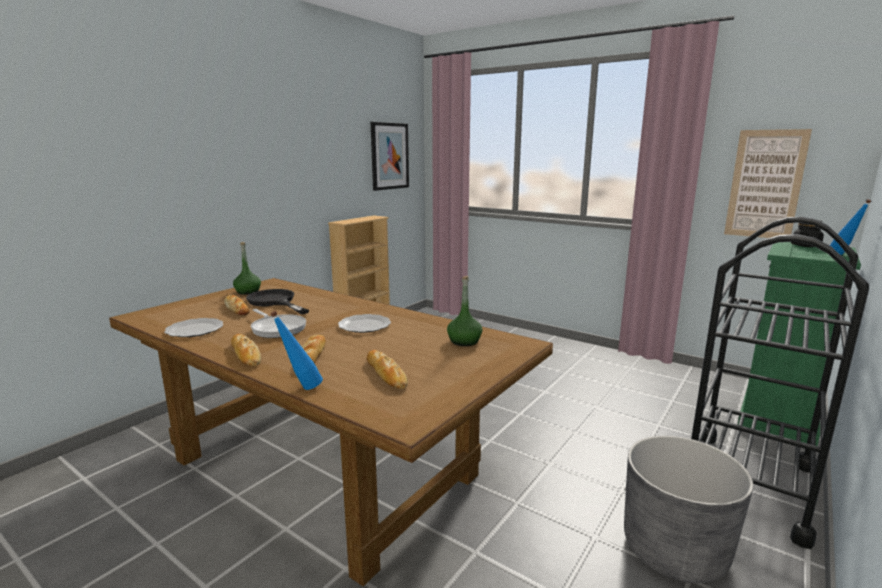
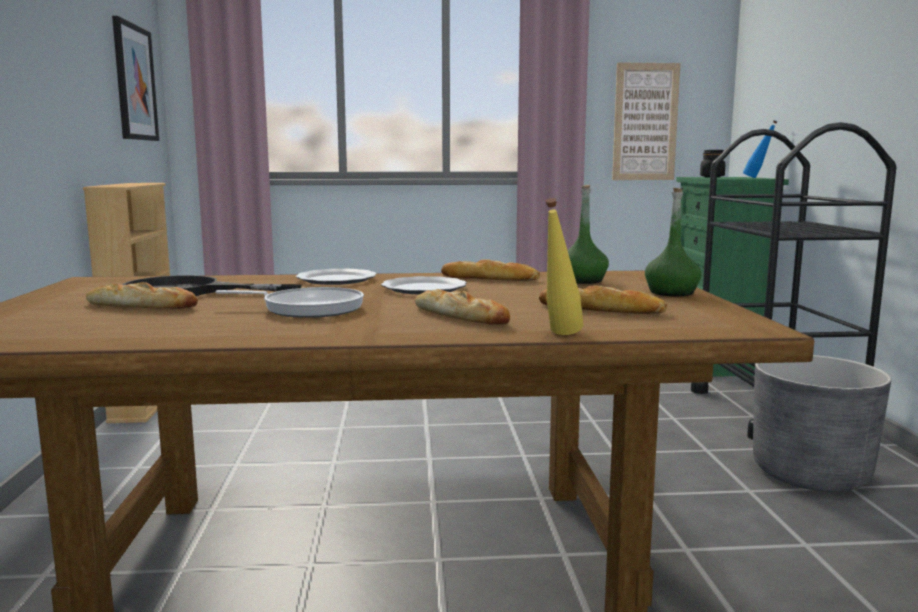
camera: 40 degrees left, 5 degrees down
plate [164,318,223,337] -> plate moved to [296,269,377,285]
bread [231,334,261,366] -> bread moved to [441,259,540,281]
green bottle [233,242,261,295] -> green bottle moved to [645,187,701,296]
blue bottle [270,311,323,390] -> yellow bottle [546,198,583,335]

